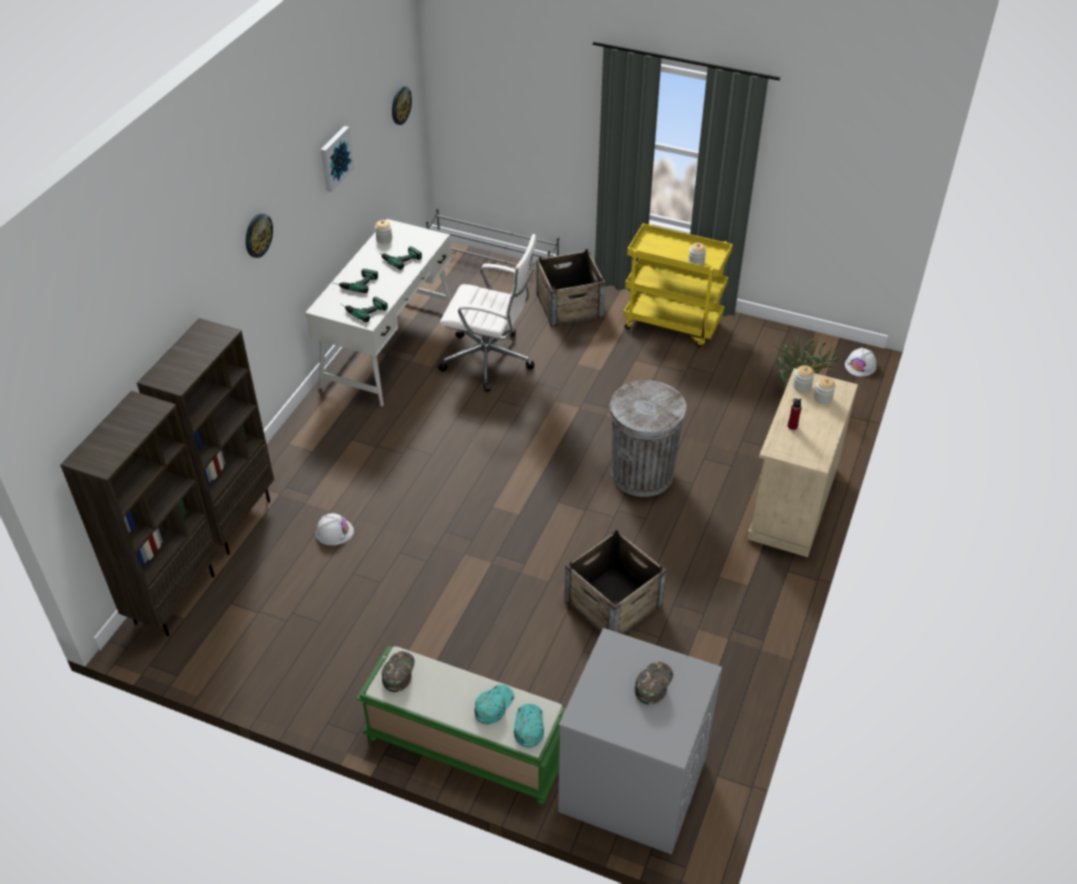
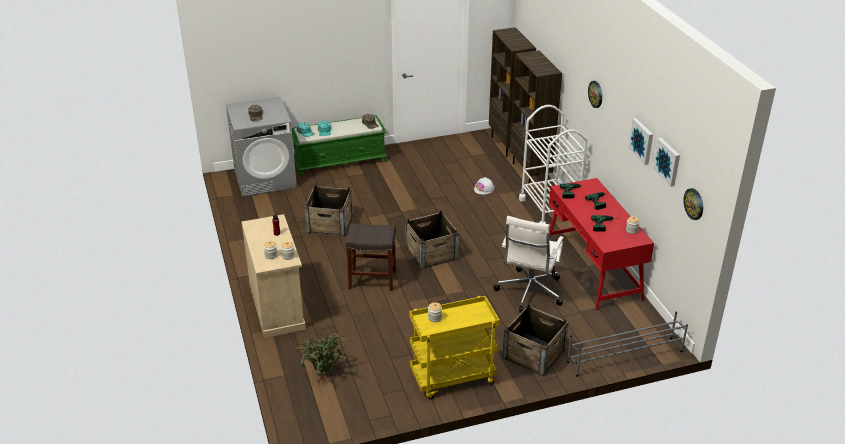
camera: 140 degrees right, 10 degrees down
white desk [305,219,452,406] -> red desk [549,178,654,311]
white office chair [438,234,537,392] -> white office chair turned 45 degrees counterclockwise [493,216,564,312]
grey trash can [609,380,687,497] -> grey stool [345,223,396,291]
white hard hat [845,347,877,377] -> none
none -> crate [405,211,459,269]
none -> white cart [519,105,587,224]
none -> picture [653,138,680,187]

